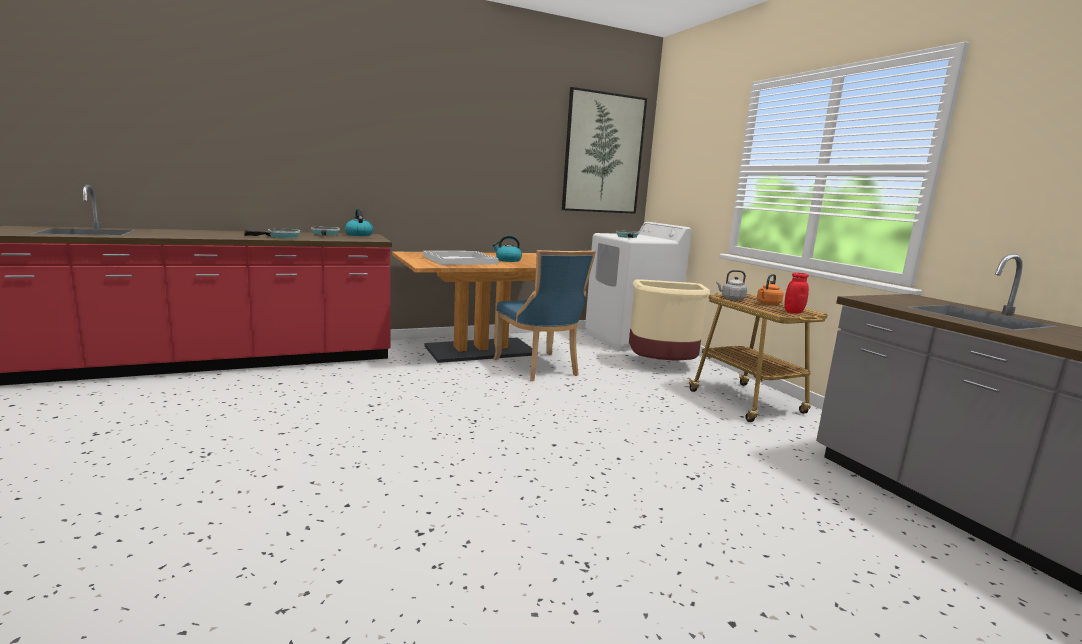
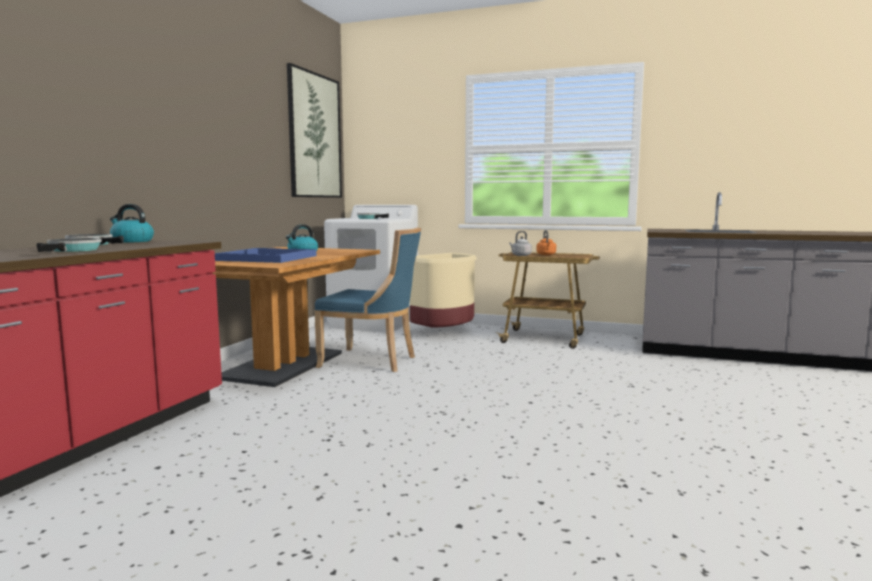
camera: 45 degrees left, 5 degrees down
white tray [423,251,499,265] -> blue tray [215,248,316,263]
red jar [785,273,809,314] -> none

